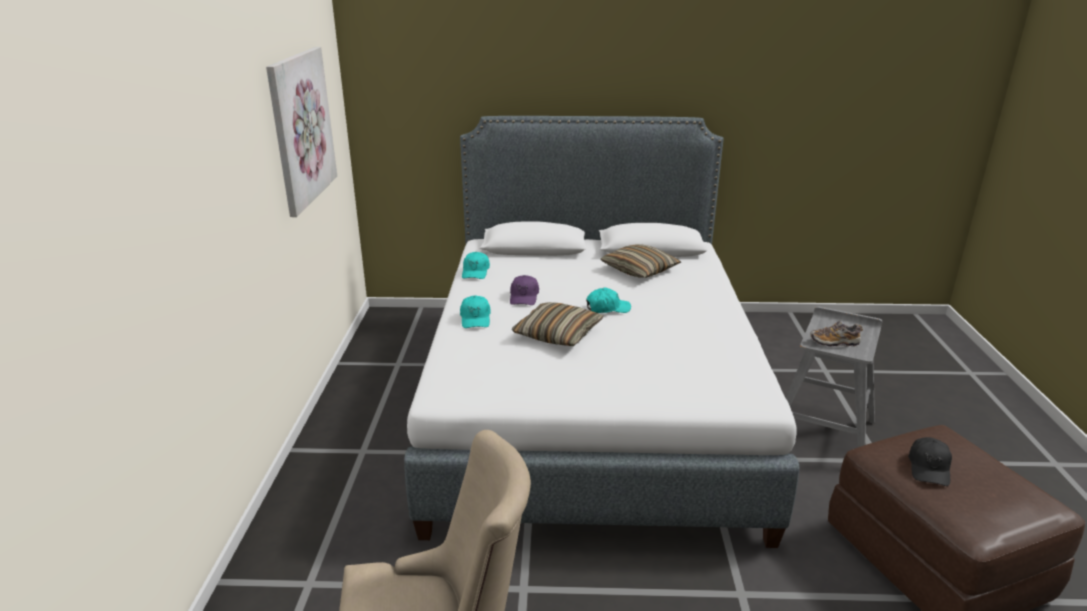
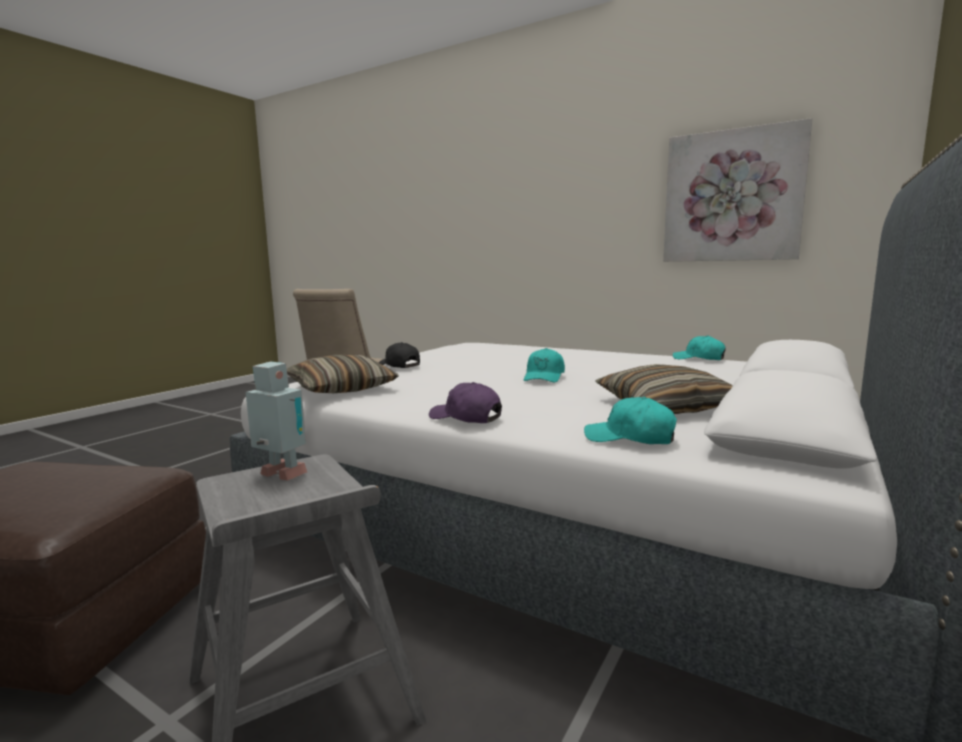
camera: 120 degrees right, 15 degrees down
turquoise cap [460,296,491,328] -> turquoise cap moved to [584,397,677,444]
purple cap [510,275,539,305] -> purple cap moved to [429,382,502,423]
pillow [512,302,604,346] -> pillow moved to [287,355,399,393]
shoe [810,321,863,348] -> toy robot [246,361,307,481]
black cap [908,437,952,486] -> black cap moved to [379,342,420,368]

